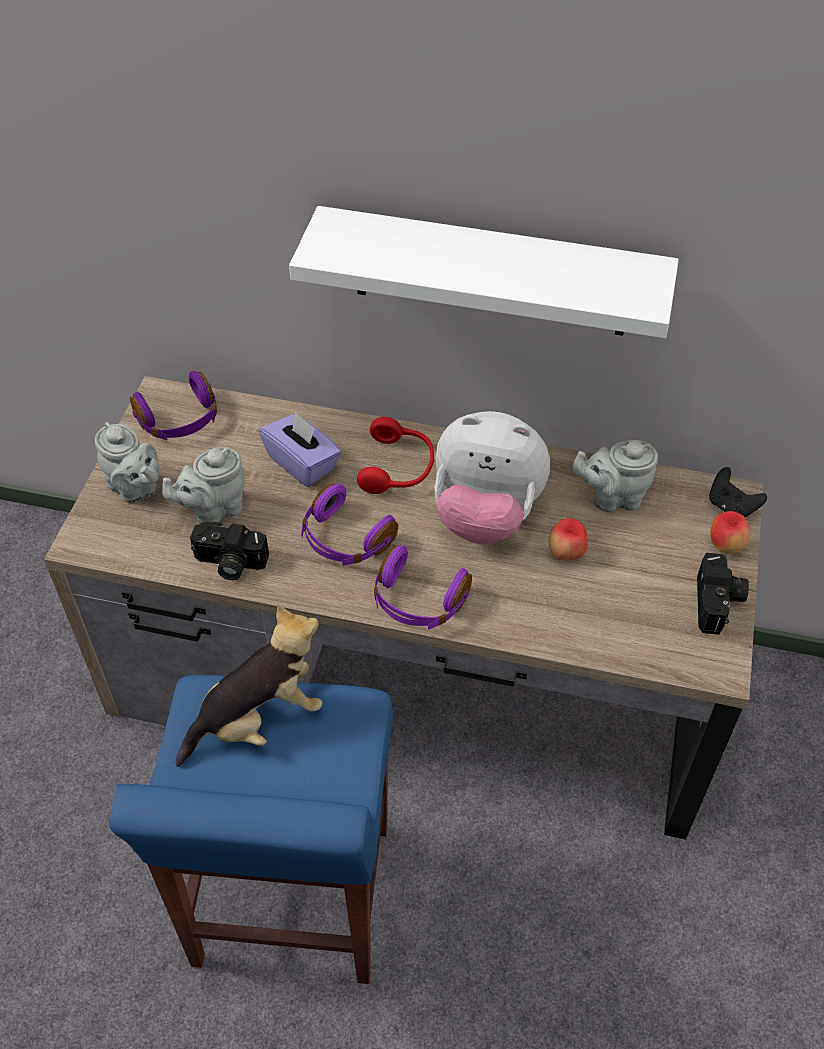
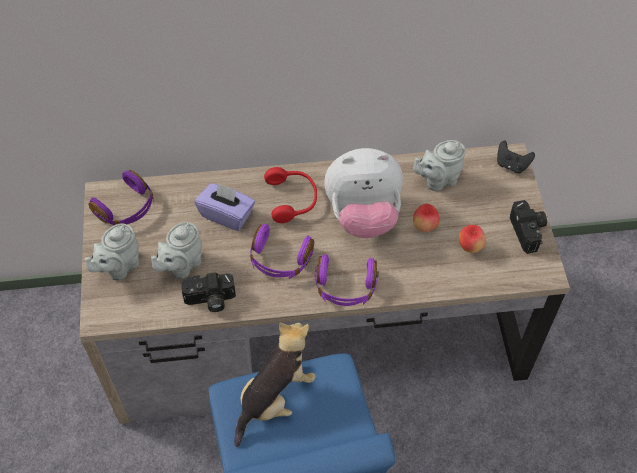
camera: 20 degrees left, 5 degrees up
grey teapot [95,422,159,503] -> grey teapot turned 105 degrees clockwise [85,223,139,280]
white shelf [289,206,679,338] -> none
apple [710,511,750,554] -> apple moved to [459,225,486,253]

